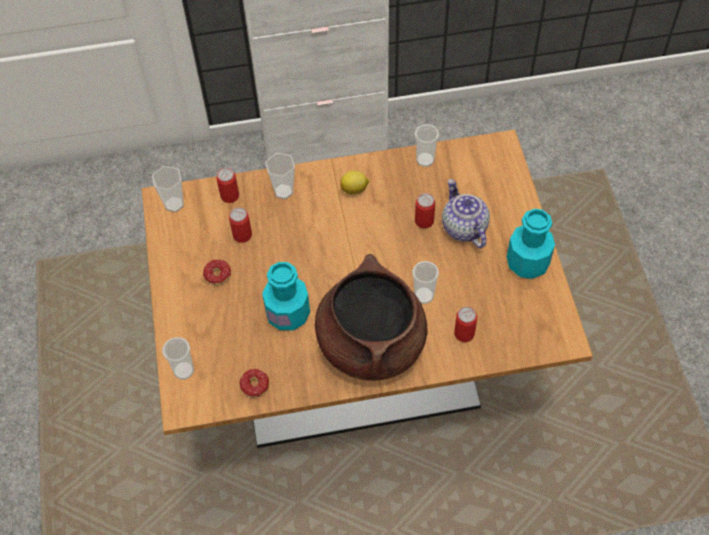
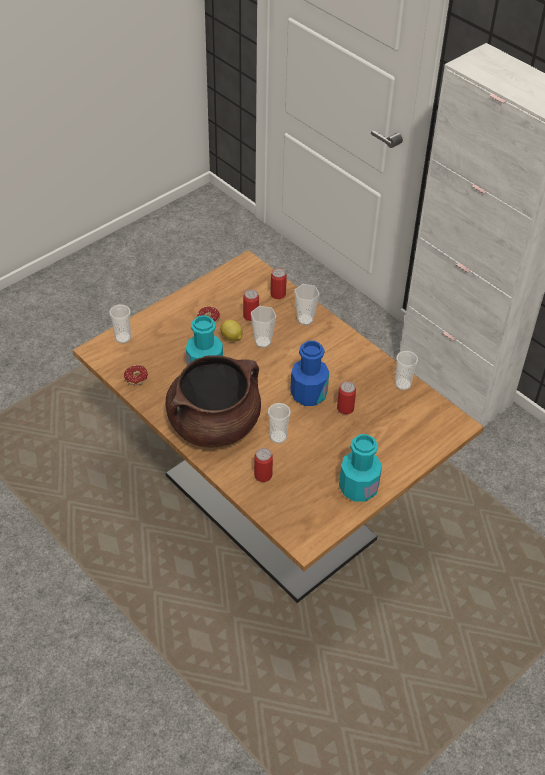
camera: 55 degrees right, 10 degrees down
cup [152,166,184,212] -> cup moved to [251,306,276,348]
lemon [340,171,369,194] -> lemon moved to [220,319,243,342]
teapot [442,179,490,248] -> none
none -> blue bottle [290,341,329,406]

